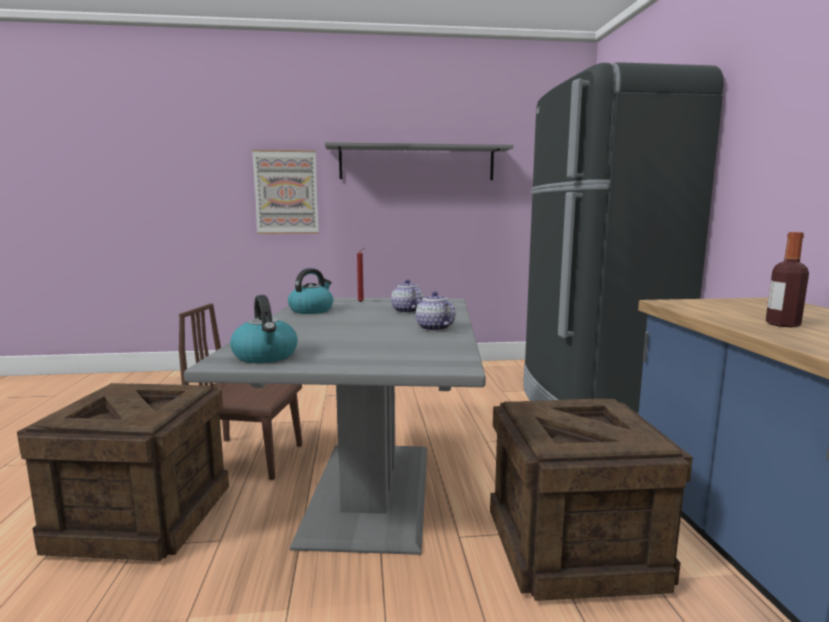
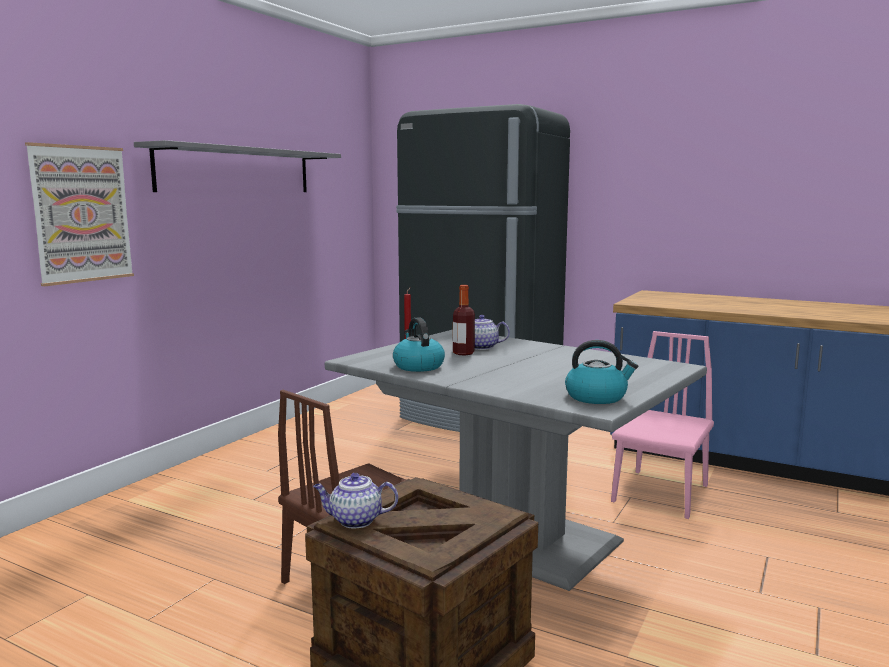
camera: 55 degrees left, 0 degrees up
teapot [416,291,456,331] -> teapot moved to [313,473,398,528]
crate [490,399,693,601] -> pink chair [611,331,714,519]
bottle [766,232,809,327] -> bottle moved to [453,285,475,356]

